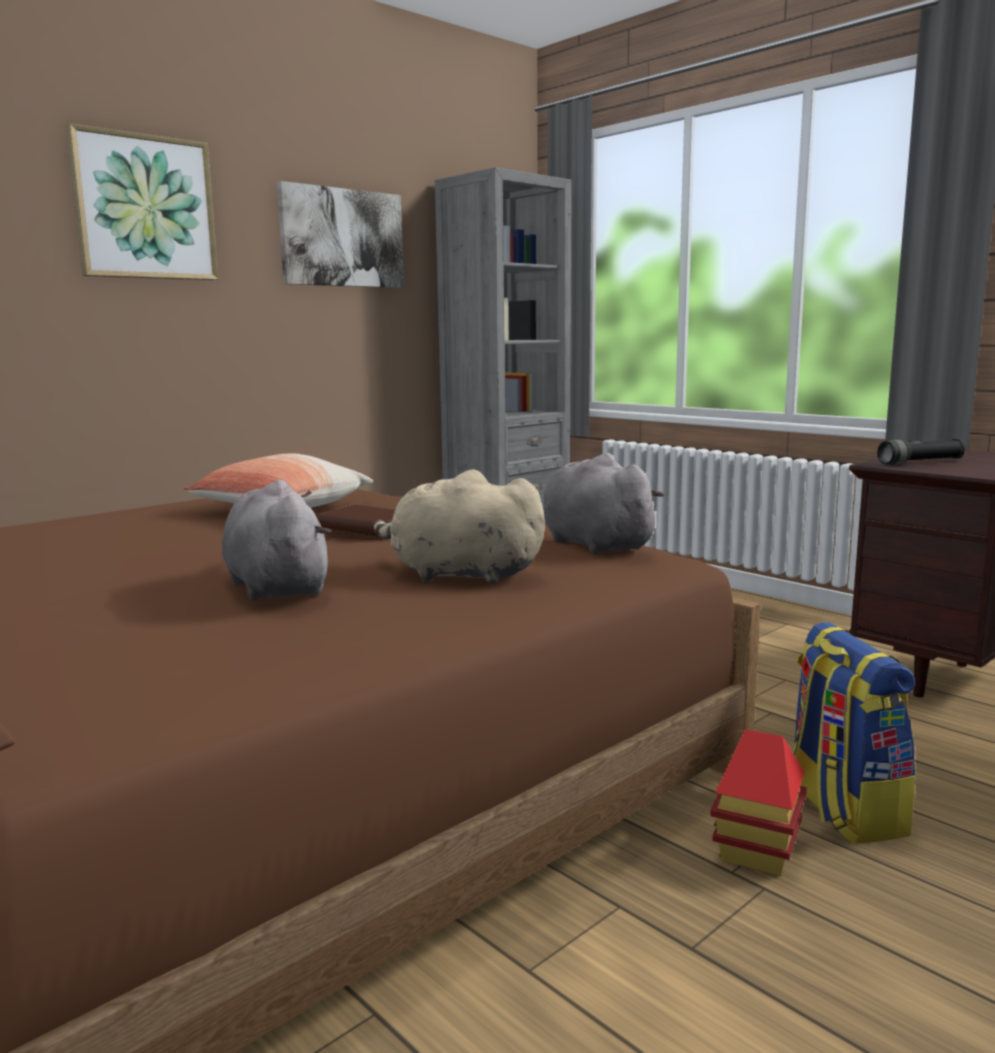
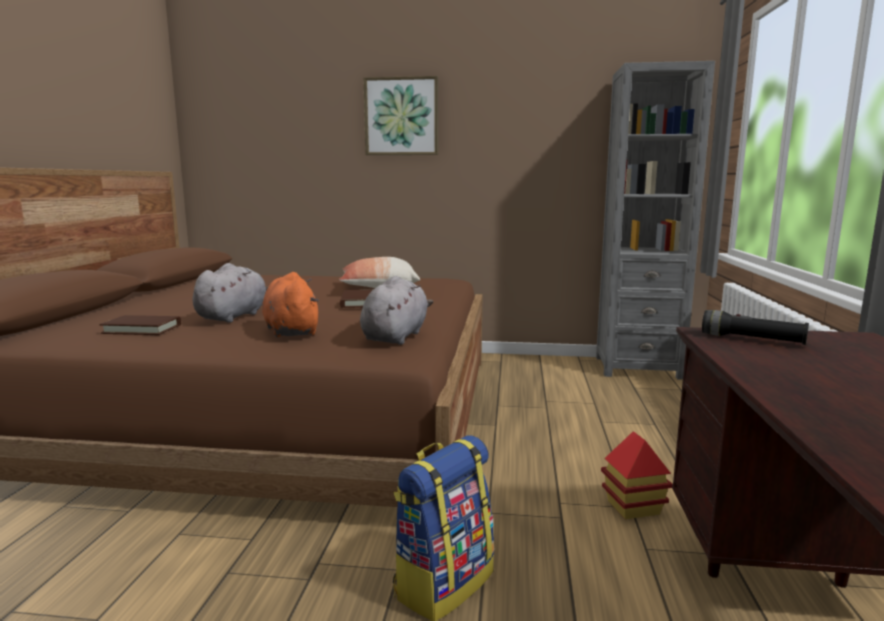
camera: 50 degrees right, 0 degrees up
picture [277,181,404,288] -> none
beige plush toy [374,470,546,584] -> orange plush toy [262,272,319,338]
toy house [710,729,807,876] -> toy house moved to [601,431,673,519]
none -> brown book [100,315,181,335]

